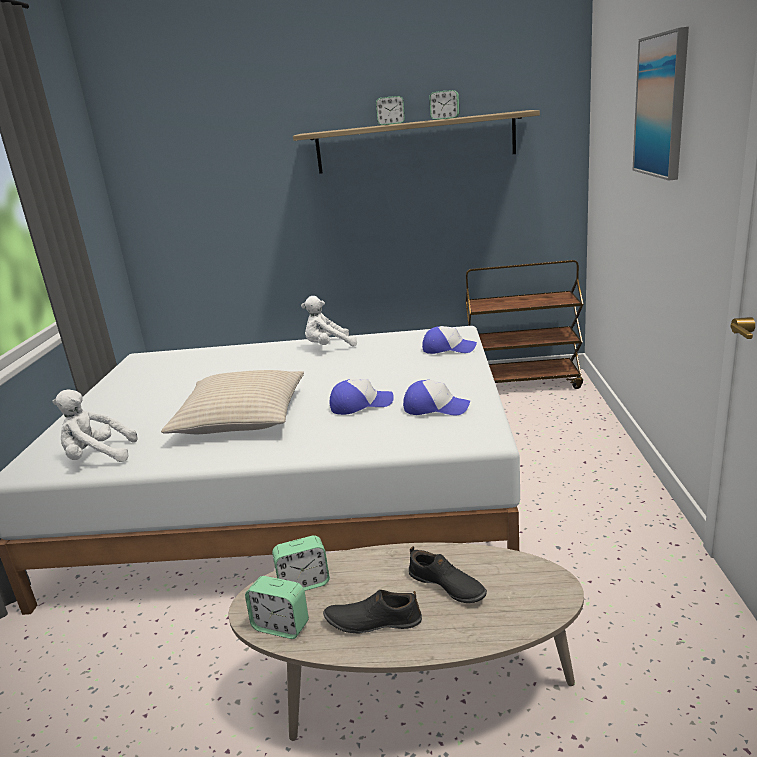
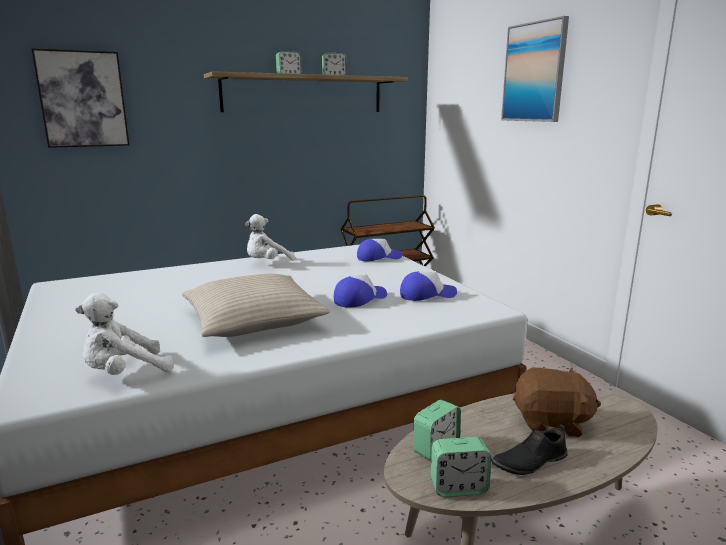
camera: 30 degrees left, 5 degrees down
black shoe [409,546,487,603] -> brown plush toy [513,368,601,437]
none -> picture [31,48,130,148]

